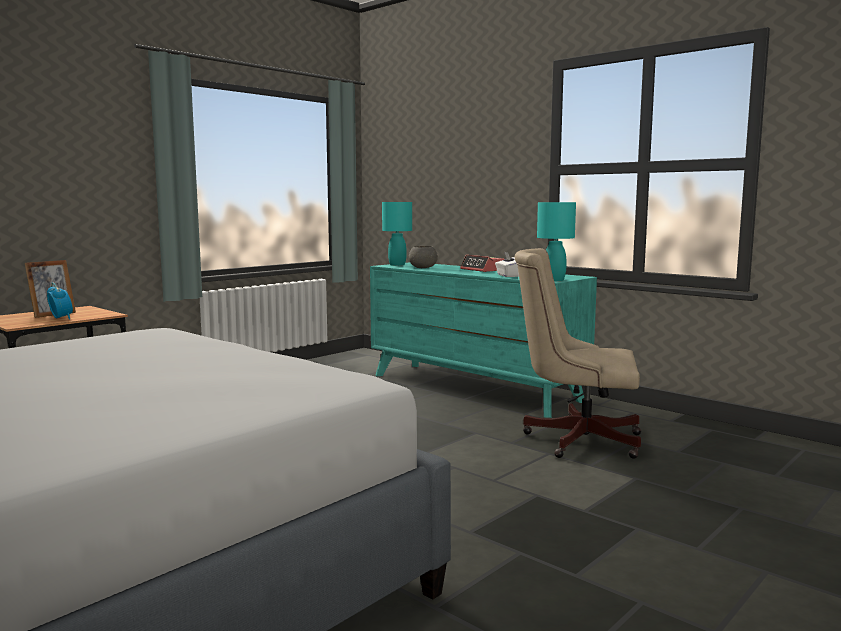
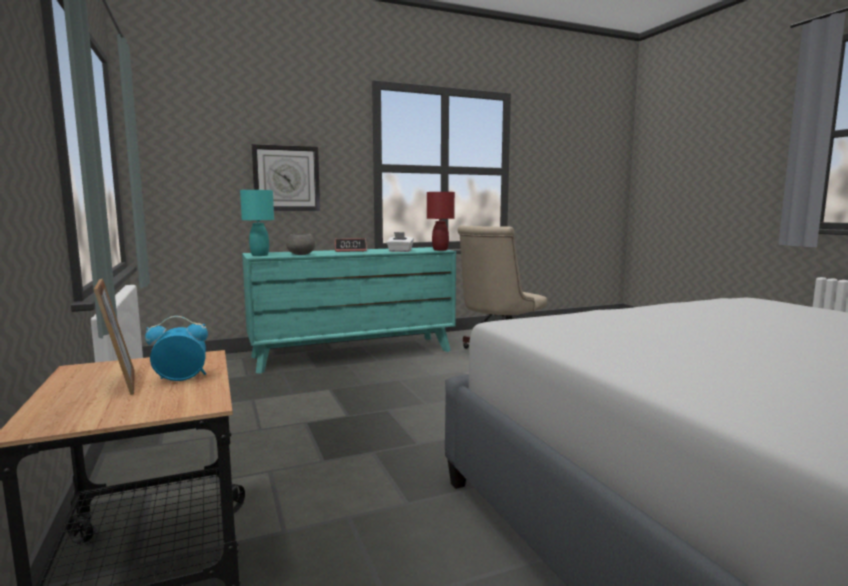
camera: 65 degrees left, 0 degrees up
turquoise table lamp [537,202,576,281] -> red table lamp [427,192,455,251]
none -> wall clock [252,144,320,211]

